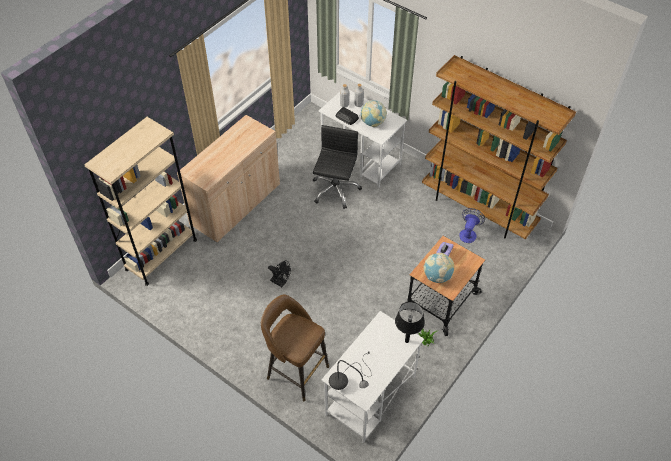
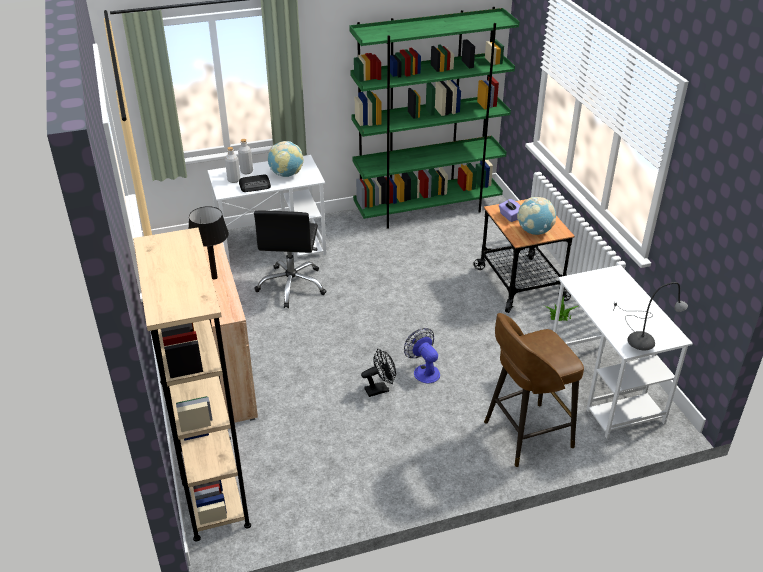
camera: 55 degrees left, 15 degrees down
black office chair [313,125,362,209] -> black office chair turned 135 degrees counterclockwise [254,211,327,308]
black table lamp [395,302,425,343] -> black table lamp moved to [189,206,229,279]
brown bookcase [422,55,576,239] -> green bookcase [349,7,520,229]
fan [459,208,485,243] -> fan moved to [404,328,440,384]

